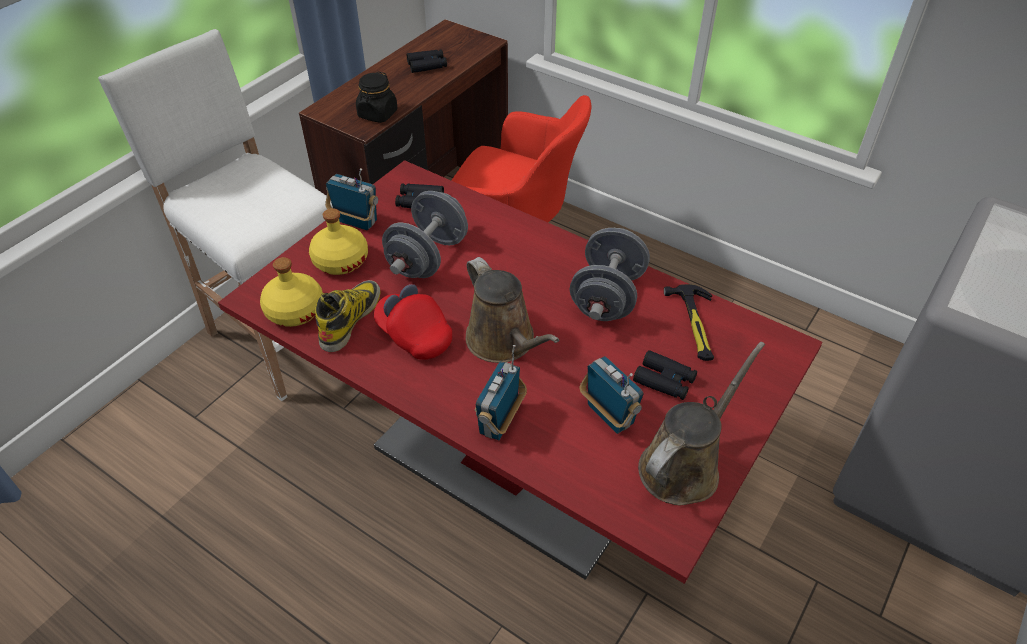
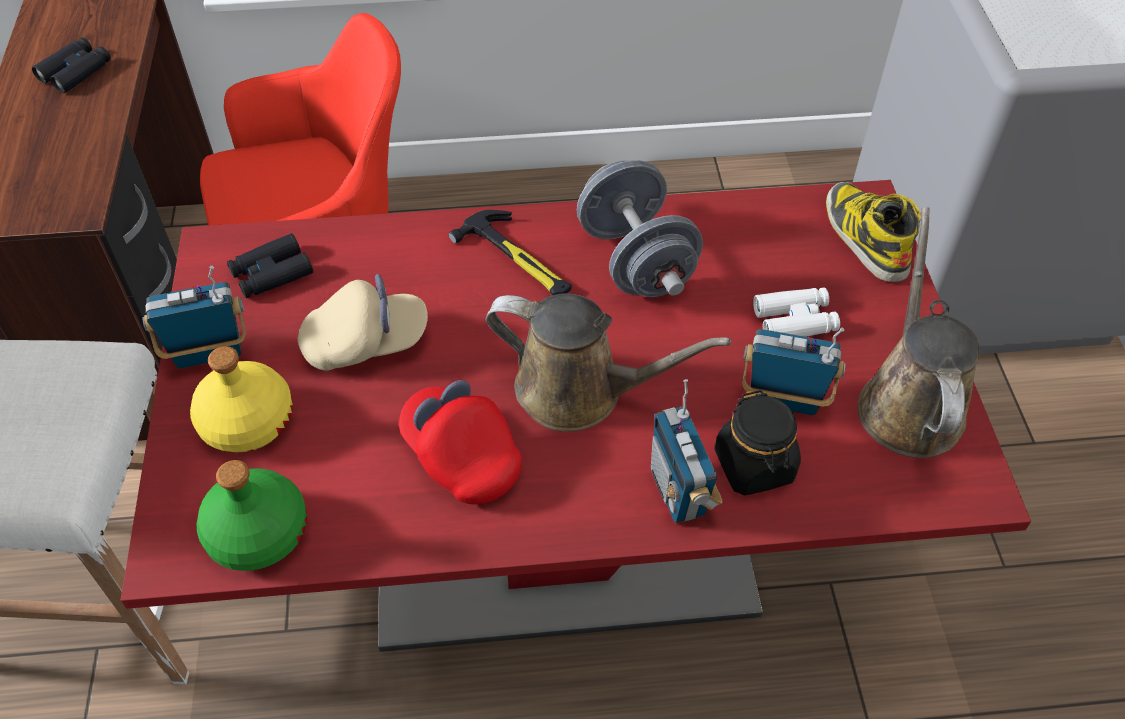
camera: 40 degrees left, 5 degrees up
yellow bottle [260,257,323,327] -> green bottle [197,460,307,571]
boot [315,280,381,352] -> boot moved to [826,182,921,282]
black jar [356,72,398,123] -> black jar moved to [715,390,801,496]
red cap [374,284,452,360] -> red cap turned 45 degrees clockwise [399,380,522,505]
grey dumbbell [382,191,468,278] -> beige cap [298,274,428,371]
black binoculars [633,350,697,400] -> white binoculars [753,287,840,337]
hammer [664,284,714,361] -> hammer moved to [448,210,572,295]

